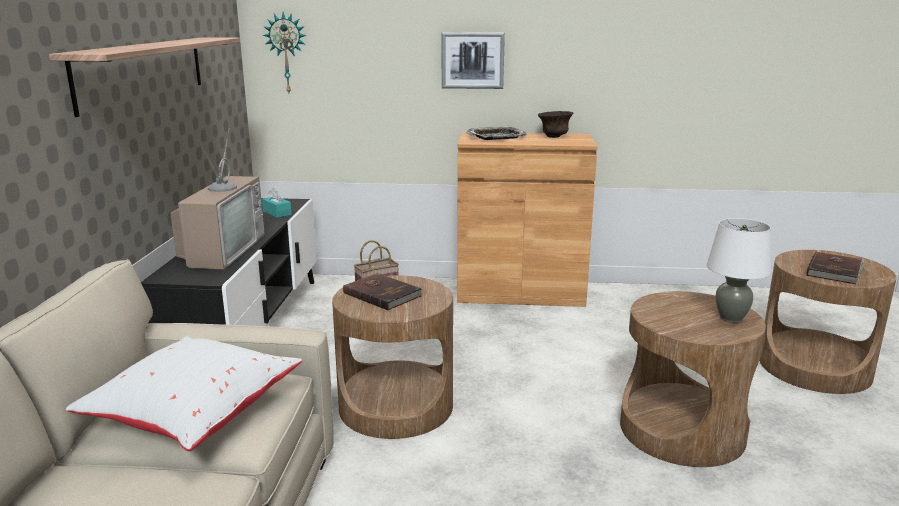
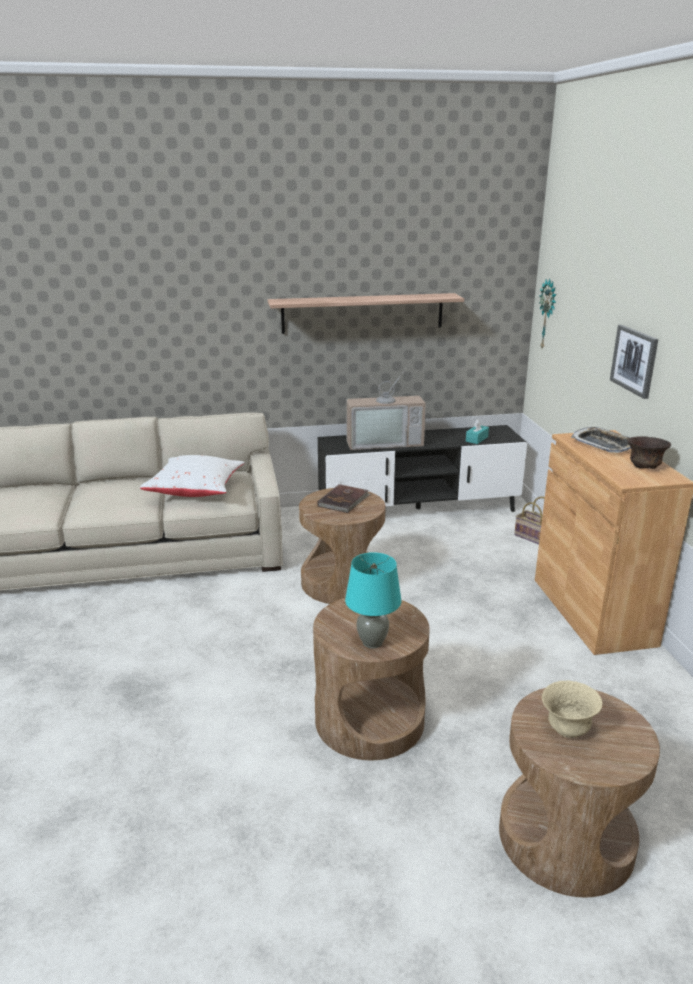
camera: 75 degrees right, 5 degrees up
white table lamp [707,218,771,323] -> turquoise table lamp [345,552,401,649]
brown book [807,252,865,284] -> beige bowl [542,680,602,738]

